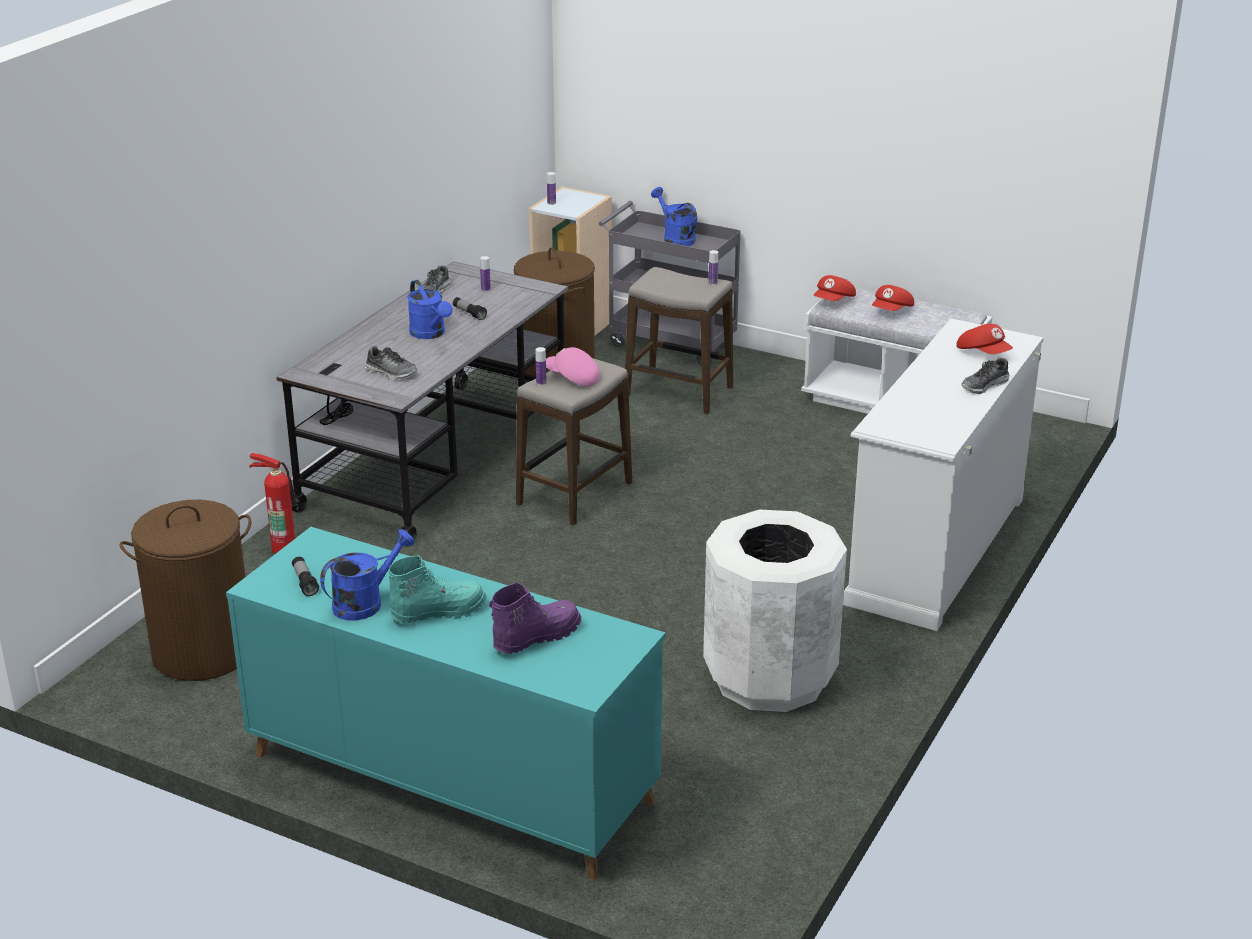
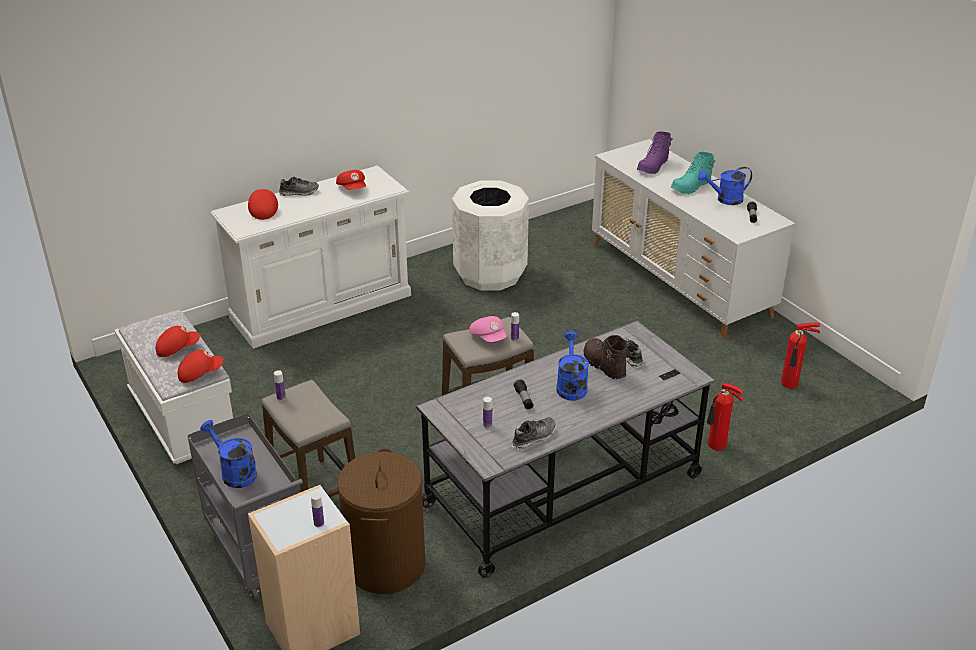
camera: 150 degrees left, 5 degrees up
brown laundry basket [120,500,251,681] -> fire extinguisher [781,323,820,388]
turquoise dresser [226,527,666,880] -> white dresser [592,139,795,339]
turquoise boot [388,555,487,623] -> turquoise boot turned 45 degrees counterclockwise [671,152,715,194]
purple boot [489,582,581,654] -> purple boot turned 45 degrees counterclockwise [636,132,673,174]
blue watering can [651,187,697,246] -> blue watering can turned 135 degrees clockwise [200,420,257,488]
none -> red cap [336,170,366,190]
none -> brown boot [583,335,629,379]

